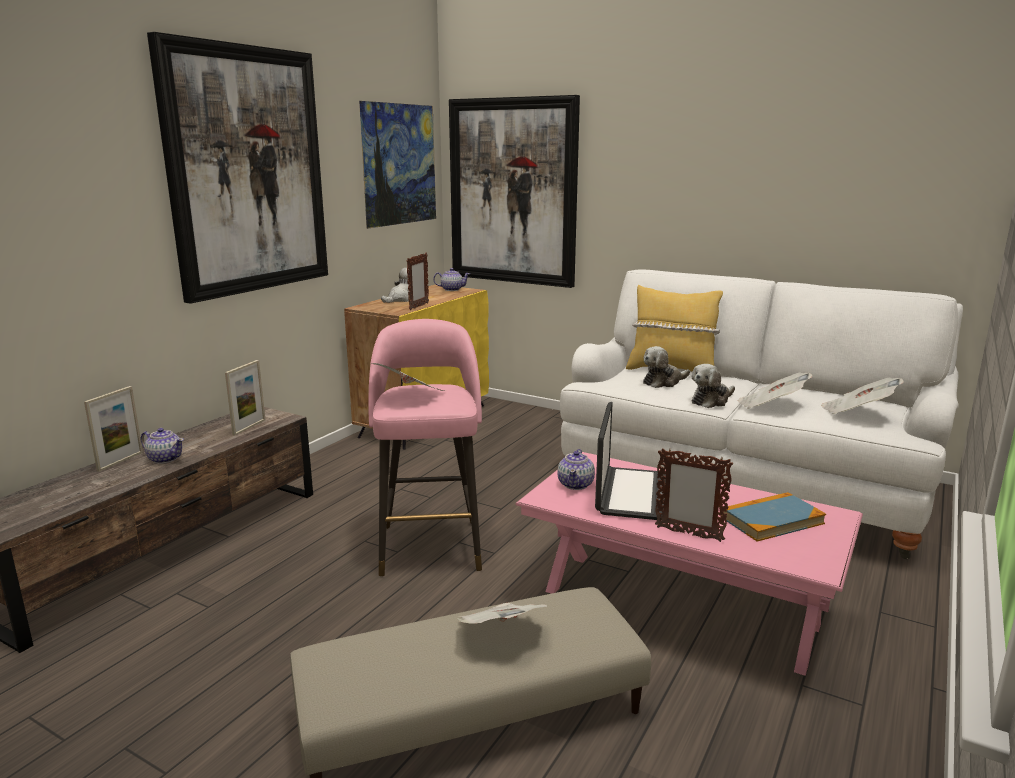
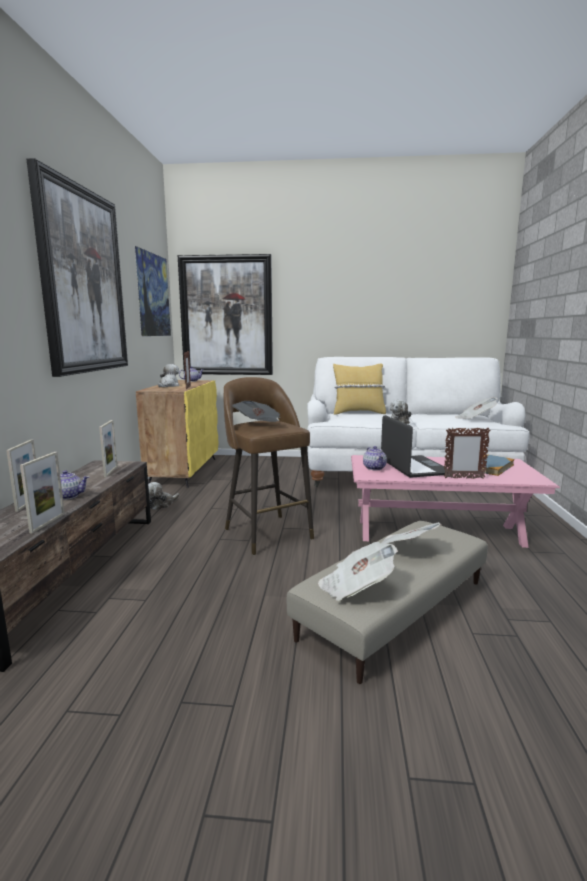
camera: 25 degrees left, 5 degrees down
pink stool [368,319,482,577] -> brown stool [224,377,314,555]
plush toy [643,346,690,388] -> plush toy moved to [148,482,179,510]
newspaper [738,372,812,409] -> newspaper moved to [318,542,398,601]
none -> picture frame [20,452,65,534]

